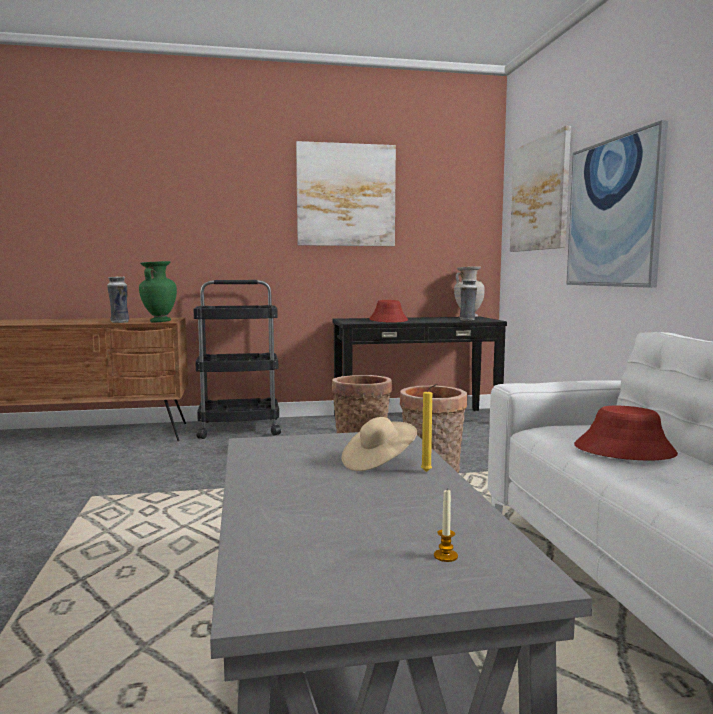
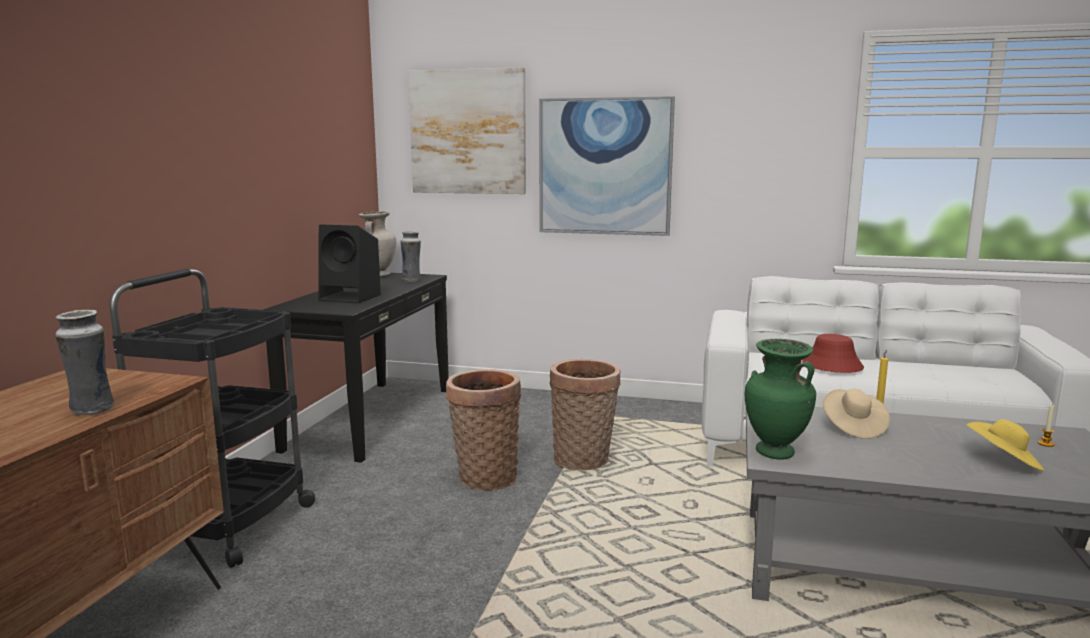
camera: 65 degrees left, 5 degrees up
green vase [139,261,177,323] -> green vase moved to [745,339,816,460]
picture [296,141,396,246] -> none
red hat [369,300,408,322] -> black speaker [318,224,381,303]
none -> yellow hat [966,419,1045,471]

